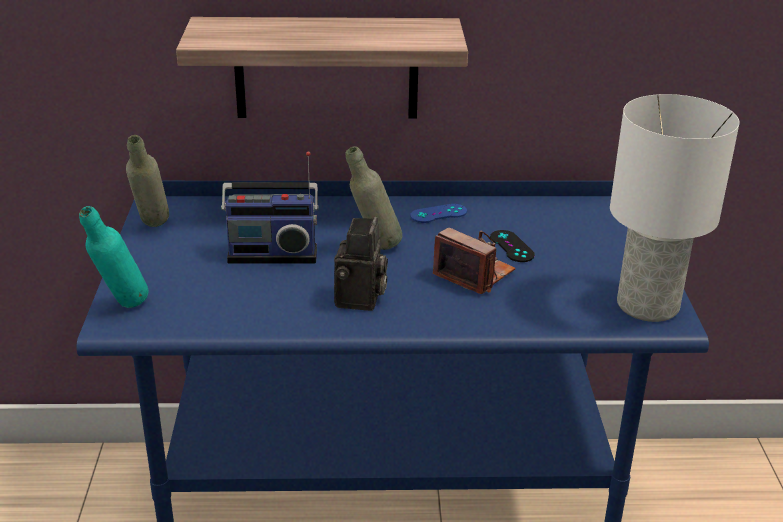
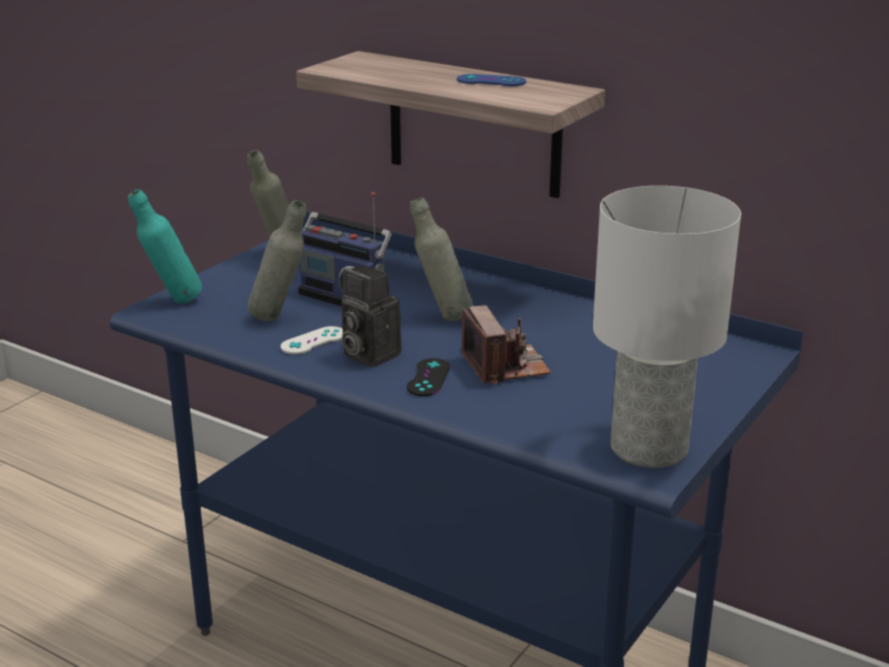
camera: 35 degrees right, 5 degrees down
camera [334,217,388,311] -> camera turned 90 degrees clockwise [342,265,402,367]
blue game controller [410,204,467,223] -> blue game controller moved to [457,74,526,86]
black game controller [490,230,535,262] -> black game controller moved to [407,358,450,396]
none -> grey bottle [248,200,306,322]
none -> white game controller [280,326,343,354]

